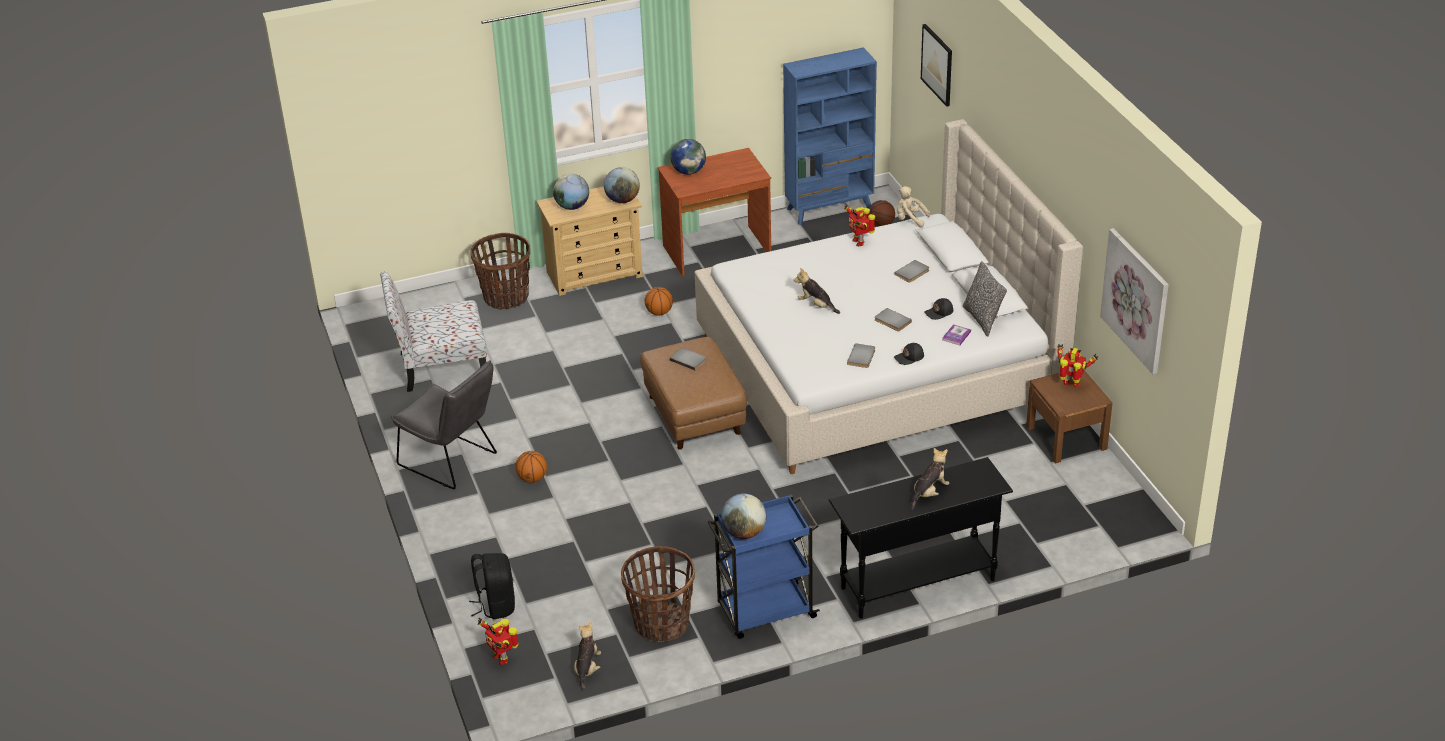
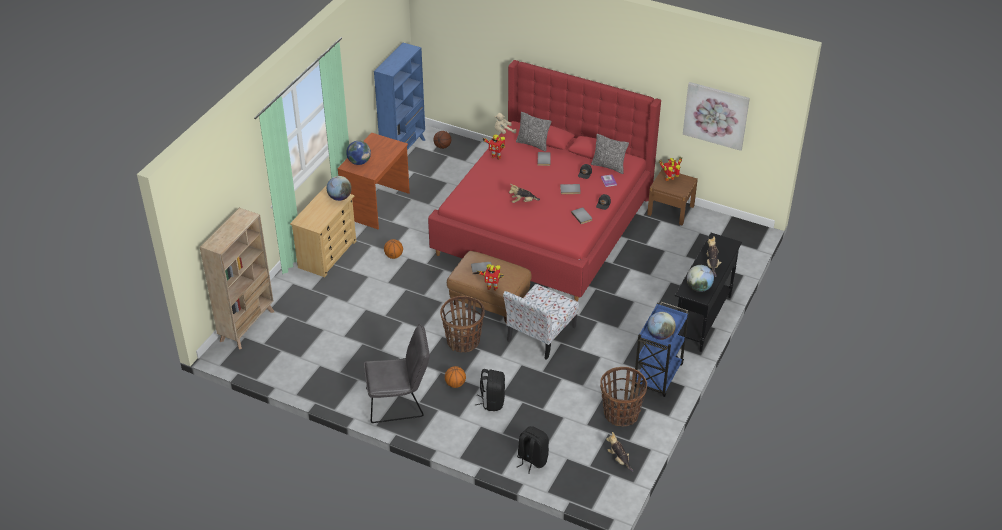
camera: 45 degrees left, 5 degrees up
chair [380,271,487,392] -> chair moved to [503,284,579,360]
basket [471,233,530,309] -> basket moved to [440,296,485,352]
toy robot [478,618,519,665] -> toy robot moved to [477,264,504,291]
globe [553,174,589,210] -> globe moved to [687,265,714,292]
beige bed [695,119,1083,474] -> red bed [428,60,661,302]
picture [921,24,952,107] -> none
none -> beige bookcase [200,208,274,349]
none -> black backpack [475,369,505,411]
none -> pillow [516,112,551,152]

